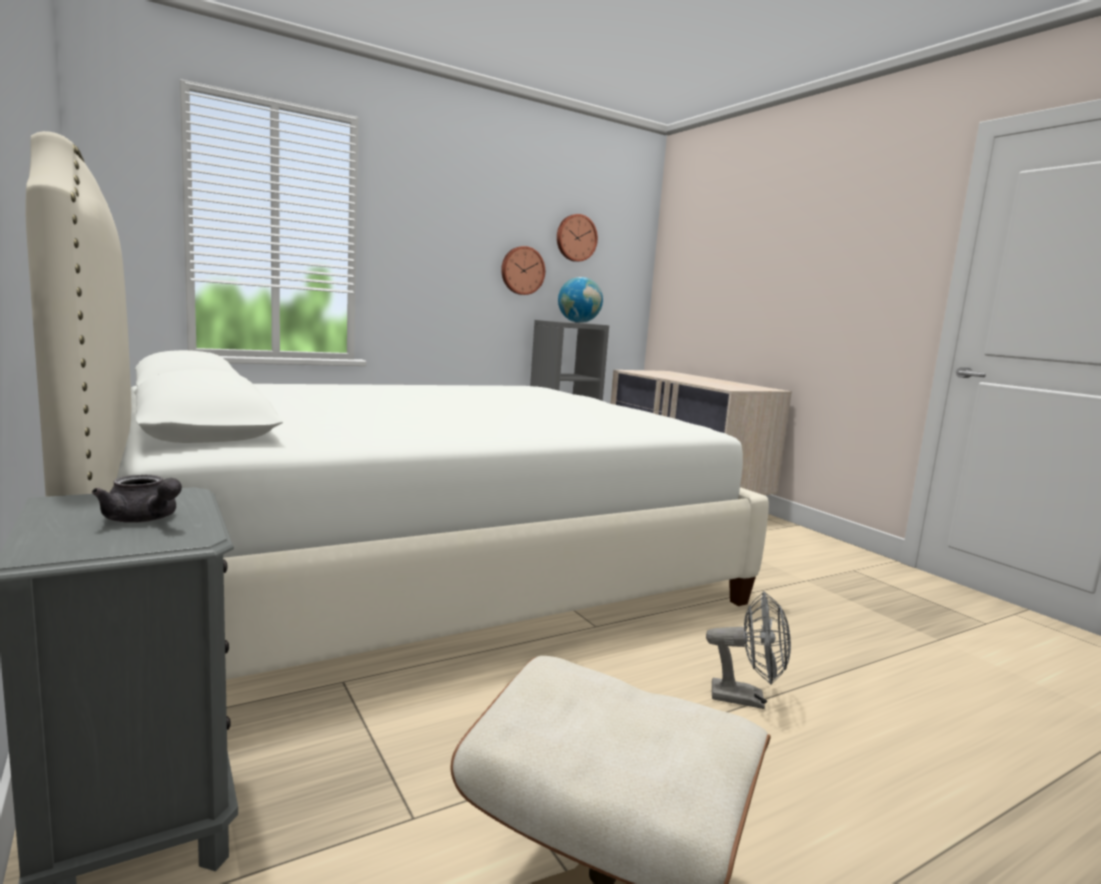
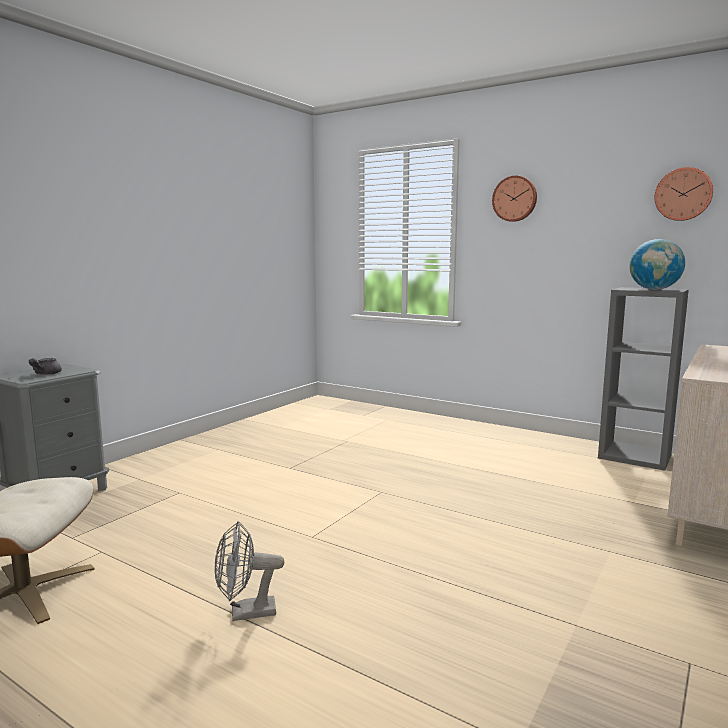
camera: 65 degrees right, 0 degrees up
white bed [25,131,769,680] -> none
wall clock [501,246,545,295] -> wall clock moved to [492,176,537,222]
grey fan [706,591,791,709] -> grey fan turned 90 degrees clockwise [215,521,284,621]

